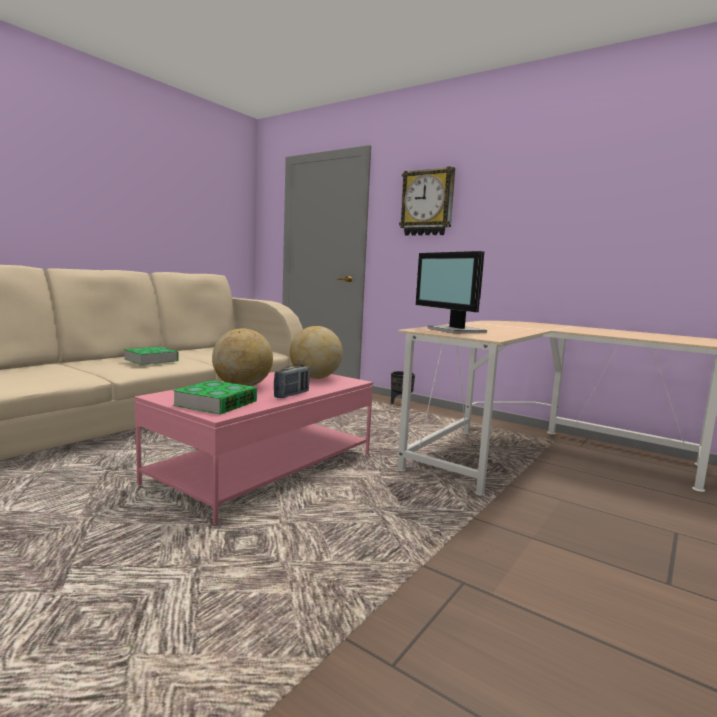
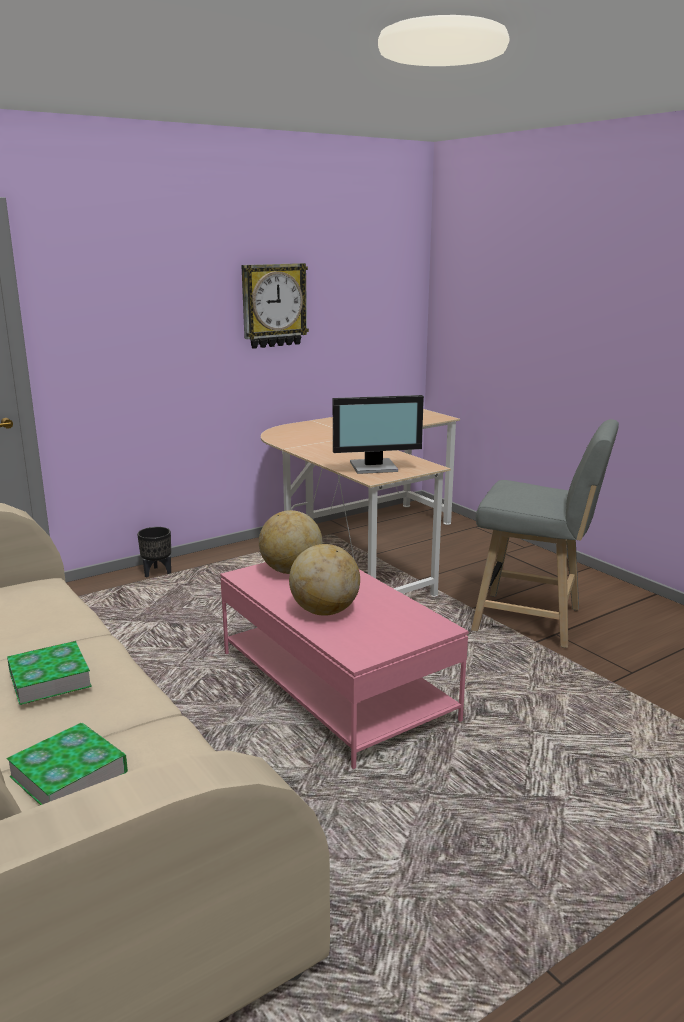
camera: 70 degrees left, 10 degrees up
book [173,380,257,415] -> book moved to [7,723,128,805]
radio [274,364,310,398] -> none
wall clock [399,166,455,236] -> wall clock moved to [241,263,309,349]
none -> grey stool [471,419,619,648]

